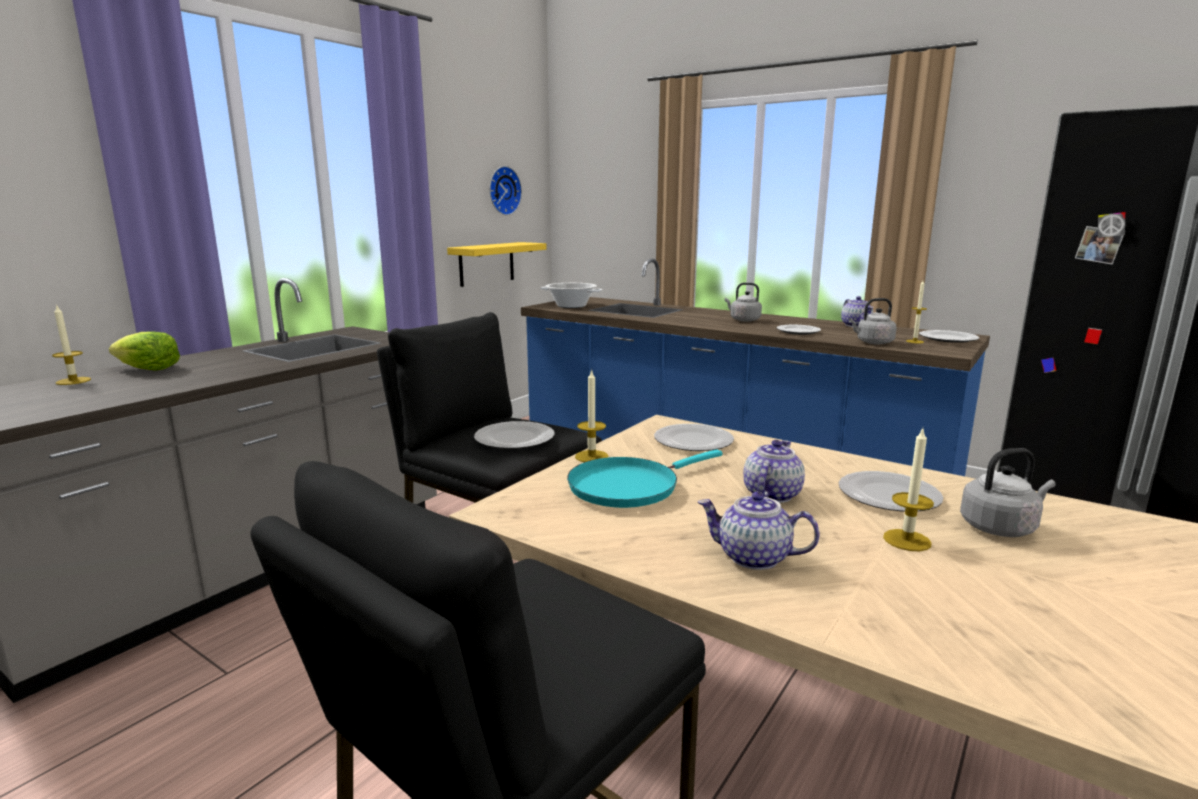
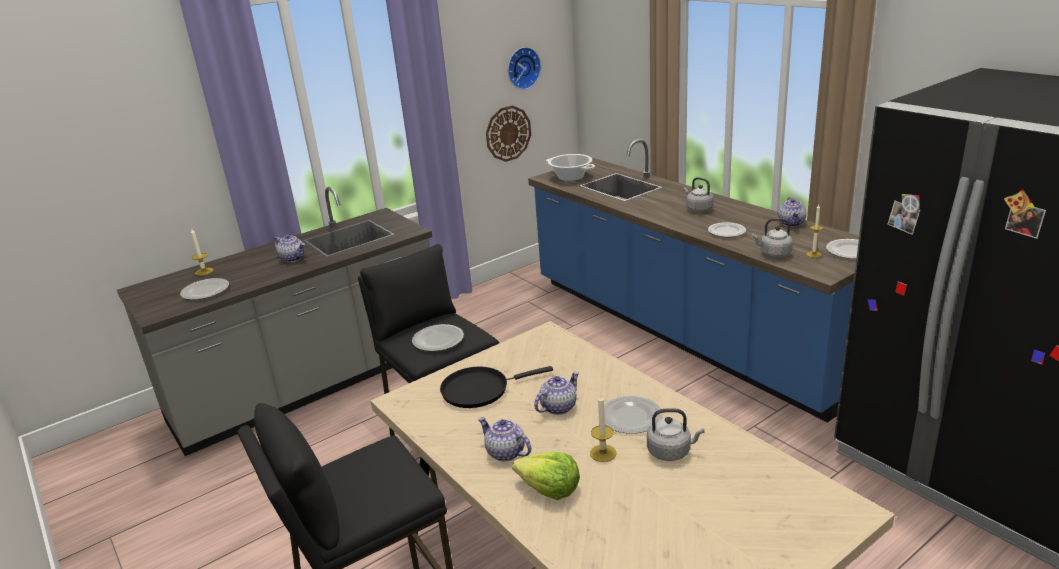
camera: 20 degrees right, 10 degrees up
lettuce [109,331,180,371] -> lettuce moved to [512,452,580,500]
yellow shelf [447,242,546,287] -> wall clock [486,105,531,162]
turquoise frying pan [567,449,723,508] -> black frying pan [440,366,553,408]
candle [575,369,609,462] -> none
plate [654,424,734,451] -> plate moved to [180,278,229,300]
none -> teapot [274,235,305,262]

